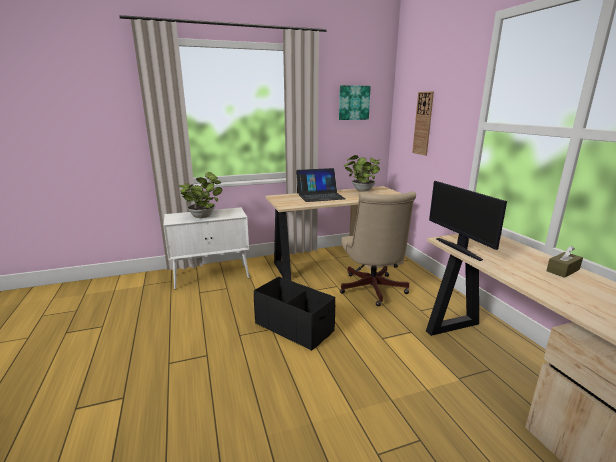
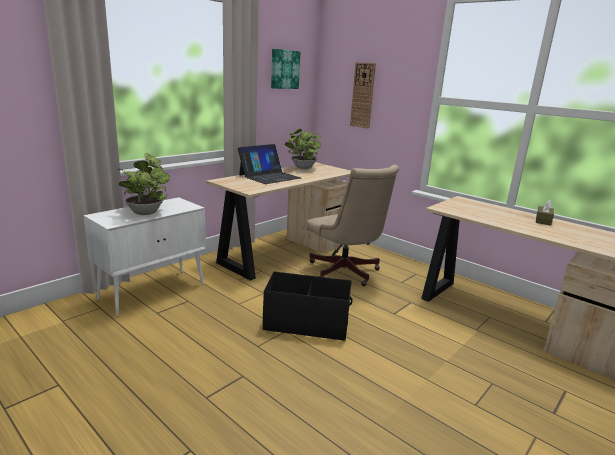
camera: 30 degrees left, 0 degrees up
monitor [429,181,507,261] -> none

